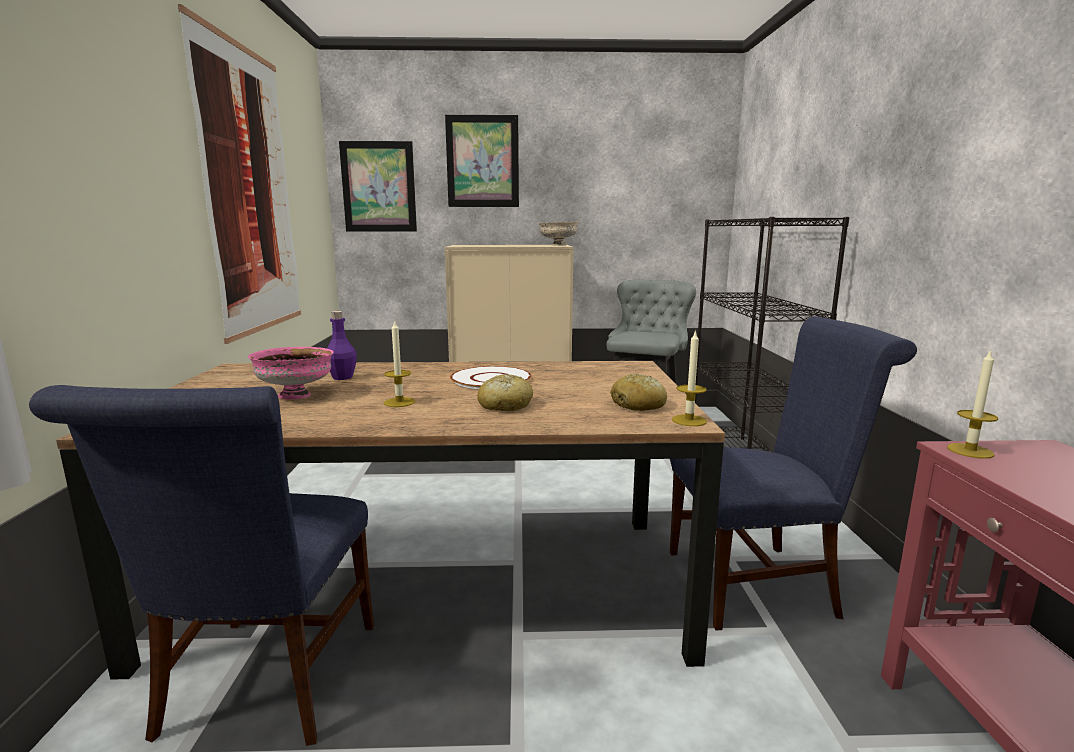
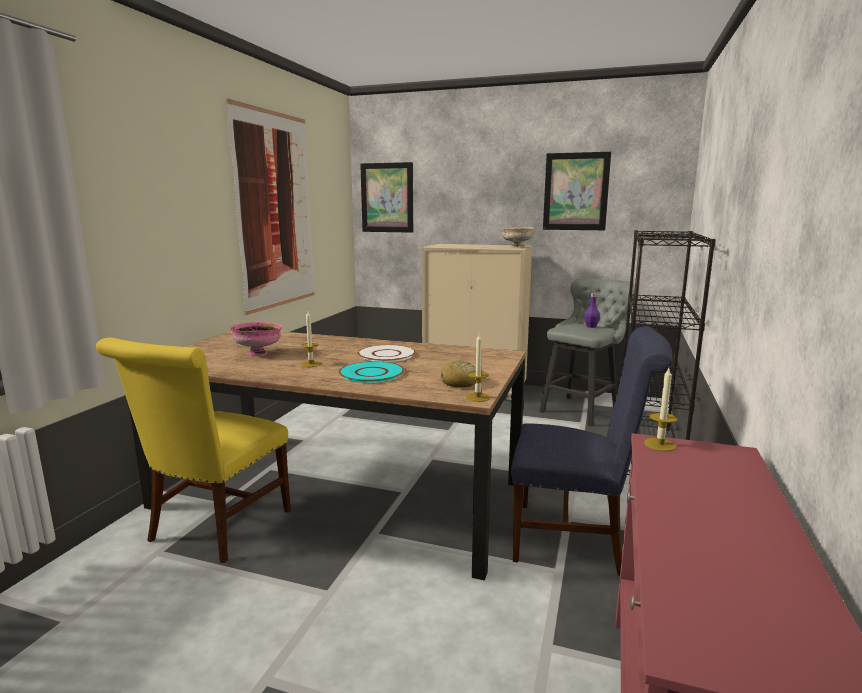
camera: 20 degrees right, 0 degrees up
blue chair [29,385,374,746] -> yellow chair [96,338,291,563]
purple bottle [327,311,357,380] -> purple bottle moved to [584,293,600,328]
picture [445,115,519,207] -> picture moved to [543,152,611,230]
bread [477,374,533,411] -> turquoise plate [339,361,404,383]

